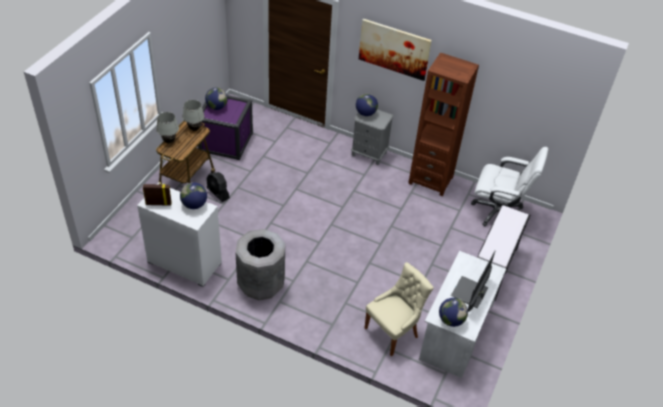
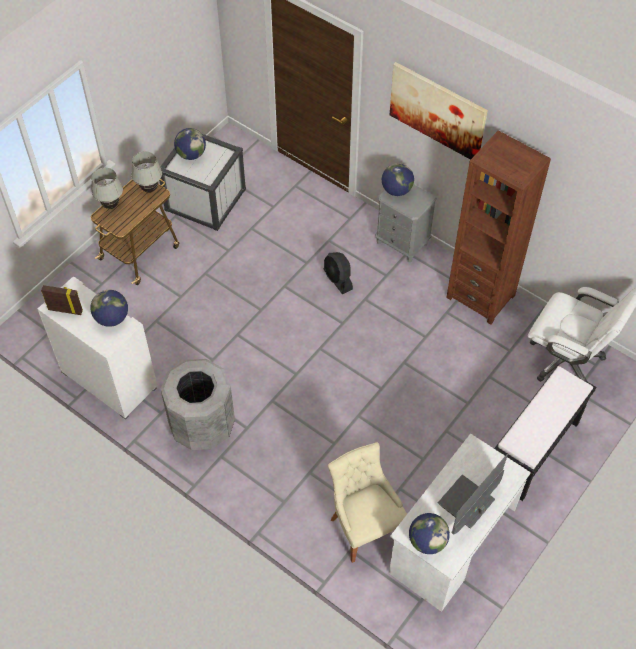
camera: 15 degrees right, 10 degrees up
purple storage box [198,95,253,160] -> white storage box [160,134,246,231]
black fan [206,172,230,202] -> black fan moved to [324,252,353,294]
beige chair [365,262,434,356] -> beige chair turned 90 degrees counterclockwise [328,443,407,563]

